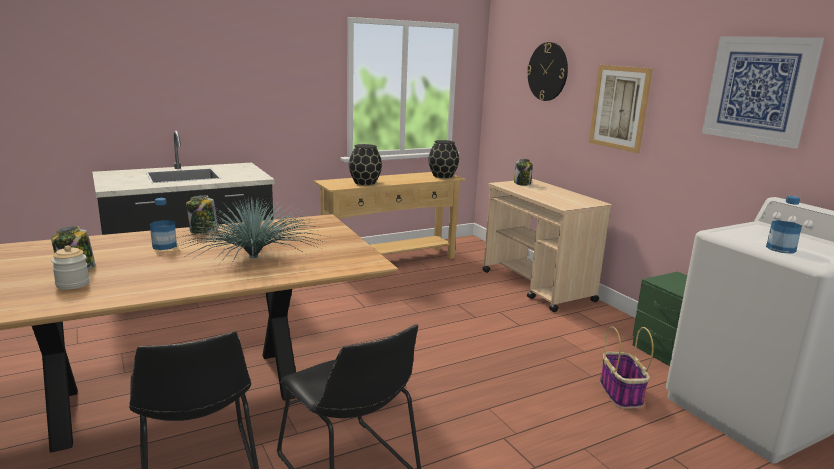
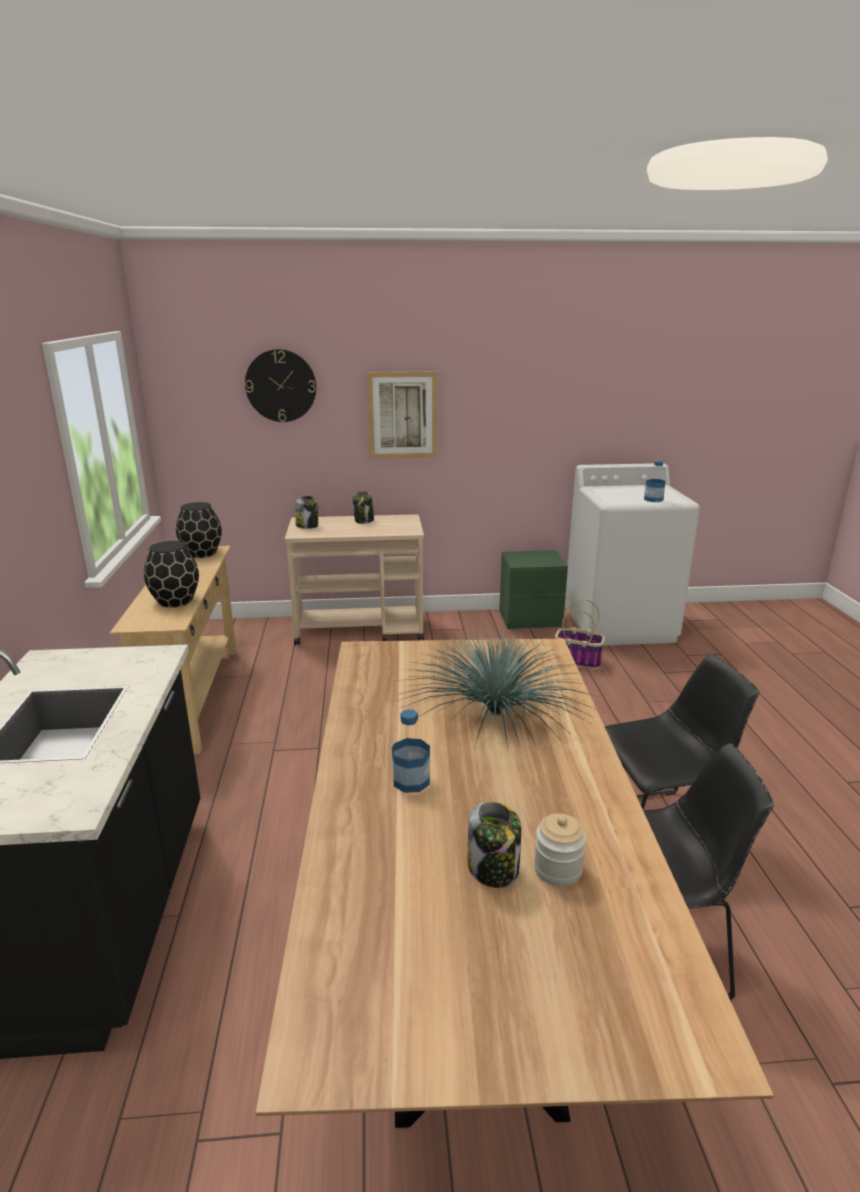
camera: 65 degrees left, 5 degrees up
jar [186,195,218,234] -> jar moved to [353,491,374,524]
picture [702,36,824,148] -> none

